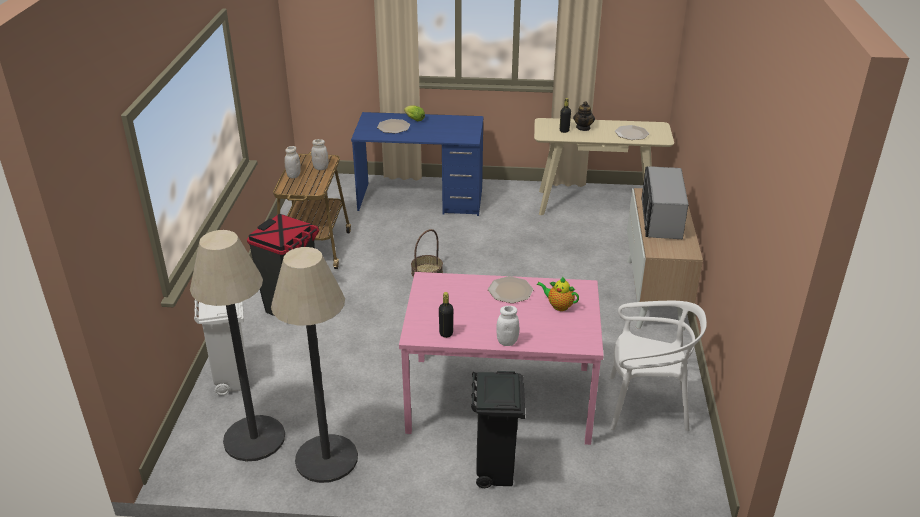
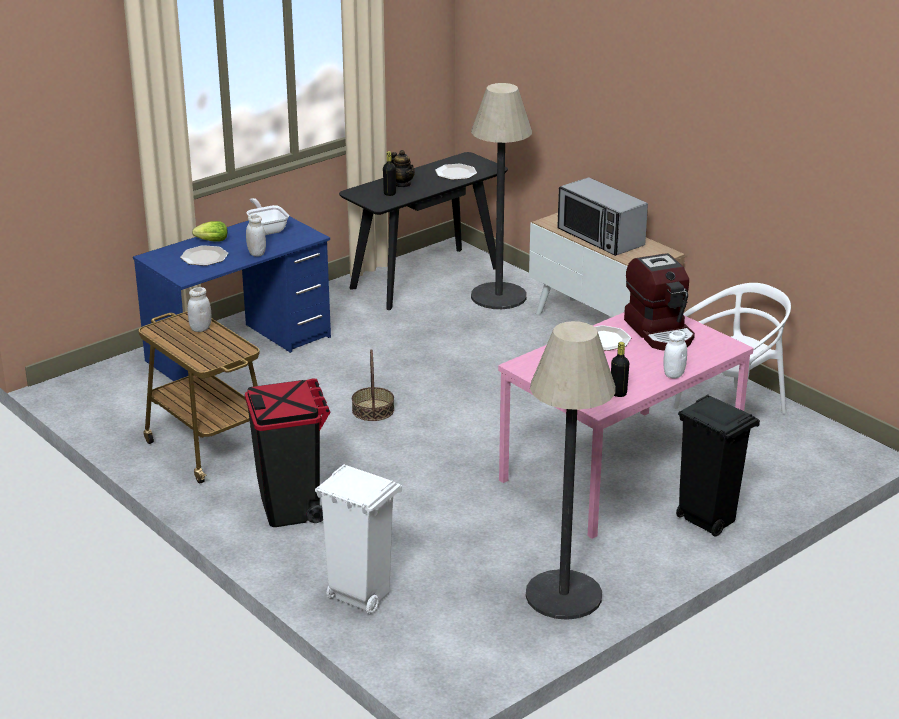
camera: 45 degrees left, 5 degrees down
floor lamp [190,230,285,461] -> floor lamp moved to [471,83,532,309]
white jar [285,146,301,178] -> white jar moved to [246,215,266,257]
beige console table [534,118,674,215] -> black console table [339,152,508,310]
teapot [537,277,579,311] -> coffee machine [624,253,695,351]
none -> frying pan [246,198,289,235]

